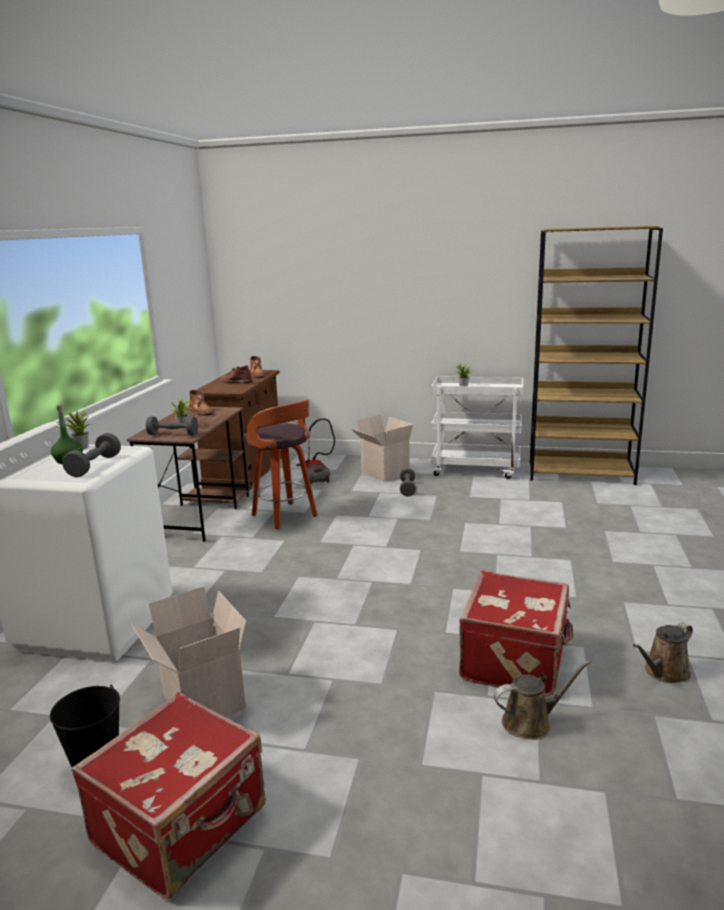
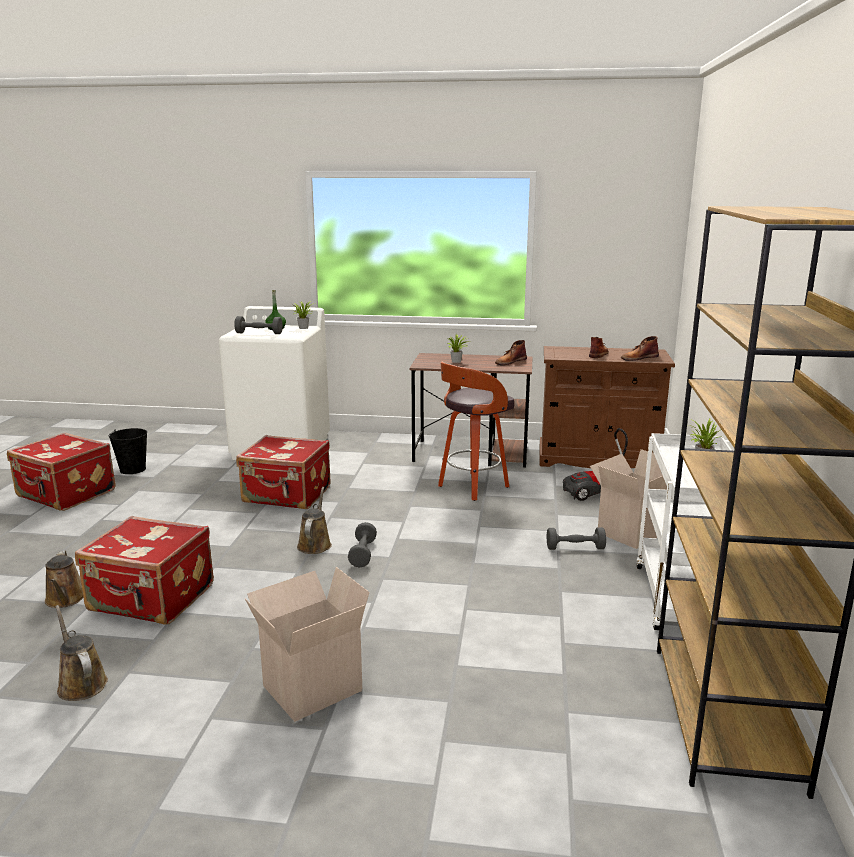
camera: 85 degrees right, 0 degrees up
cardboard box [131,586,247,717] -> cardboard box moved to [245,567,369,722]
grey dumbbell [146,416,198,435] -> grey dumbbell moved to [348,522,377,567]
none -> red suitcase [236,435,331,509]
none -> brown watering can [297,487,332,554]

